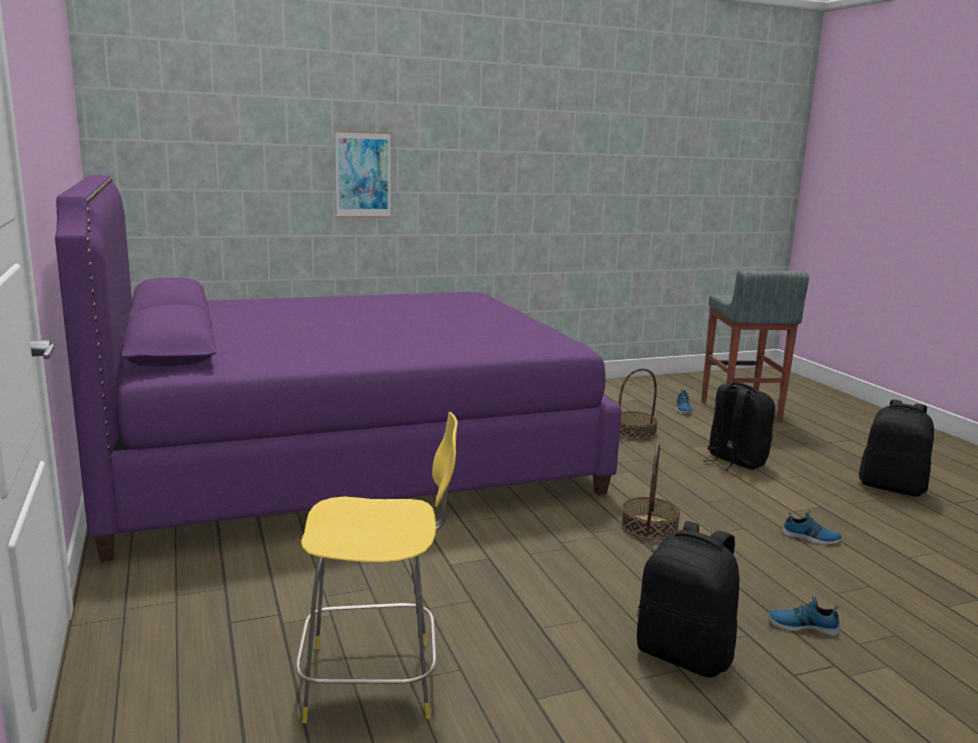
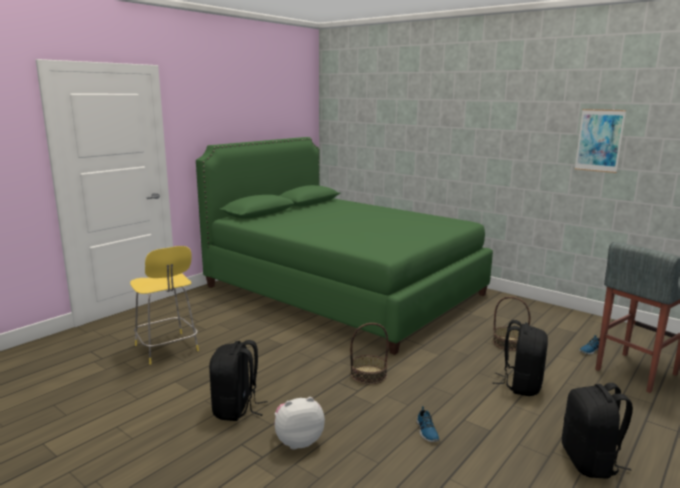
camera: 60 degrees right, 0 degrees up
purple bed [55,175,622,562] -> green bed [196,137,493,355]
picture [335,130,391,218] -> picture moved to [575,109,626,173]
shoe [768,596,840,636] -> plush toy [274,397,325,450]

